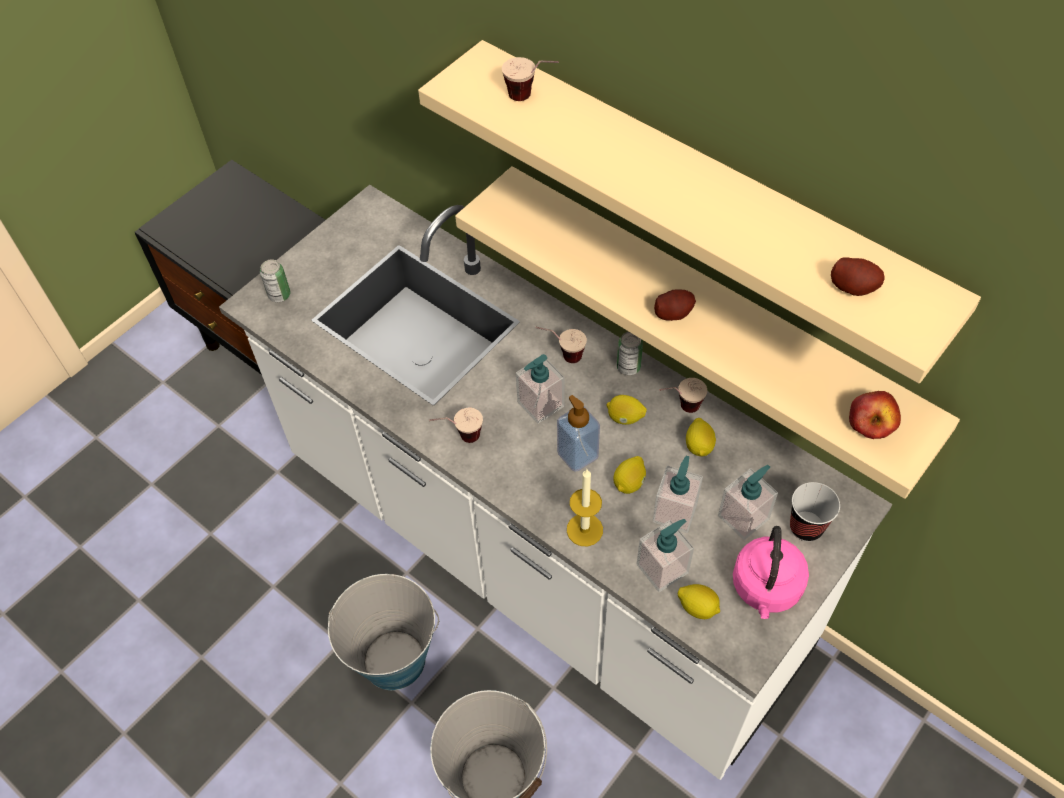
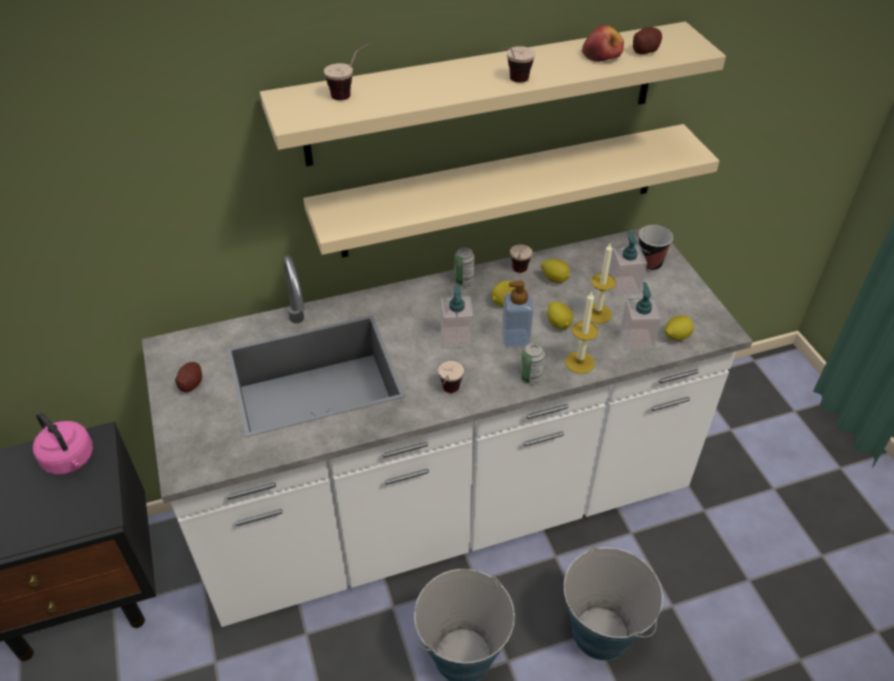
camera: 60 degrees left, 10 degrees down
can [260,259,291,302] -> can moved to [520,343,545,384]
cup [535,327,587,363] -> cup moved to [501,46,535,83]
soap dispenser [653,456,703,533] -> candle [584,244,616,324]
potato [654,289,696,321] -> potato moved to [175,362,202,392]
pink kettle [733,526,809,619] -> pink kettle moved to [33,412,93,475]
apple [849,391,901,439] -> apple moved to [582,25,624,62]

